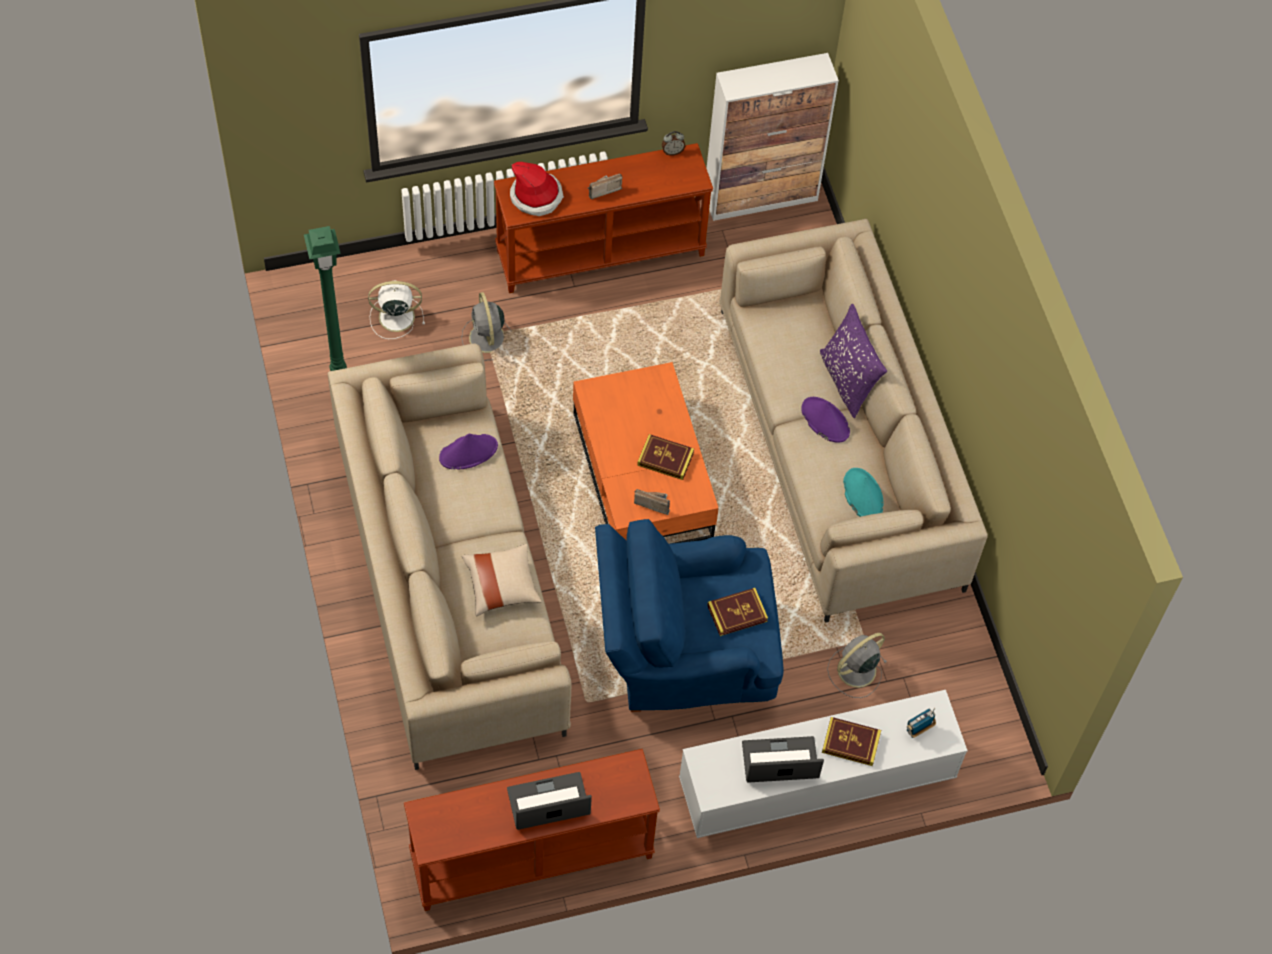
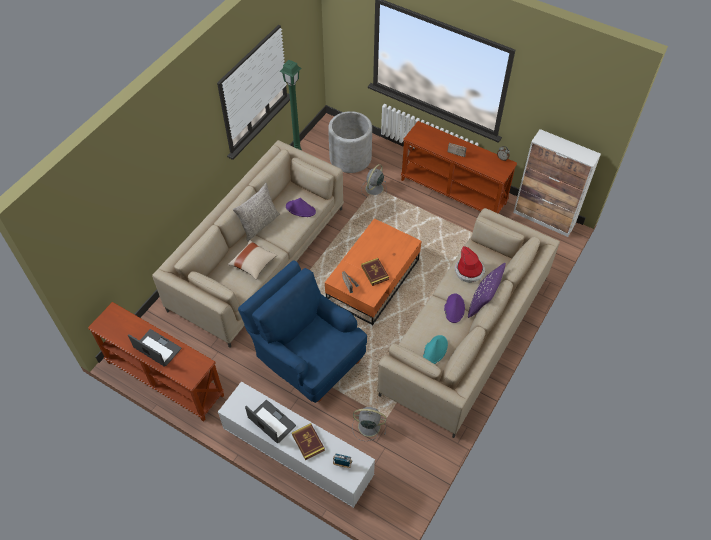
camera: 50 degrees right, 5 degrees down
white fan [368,280,425,339] -> grey planter [328,111,372,173]
hat [510,162,564,216] -> hat moved to [455,246,485,283]
book [707,588,768,636] -> none
none -> grey pillow [233,183,280,241]

